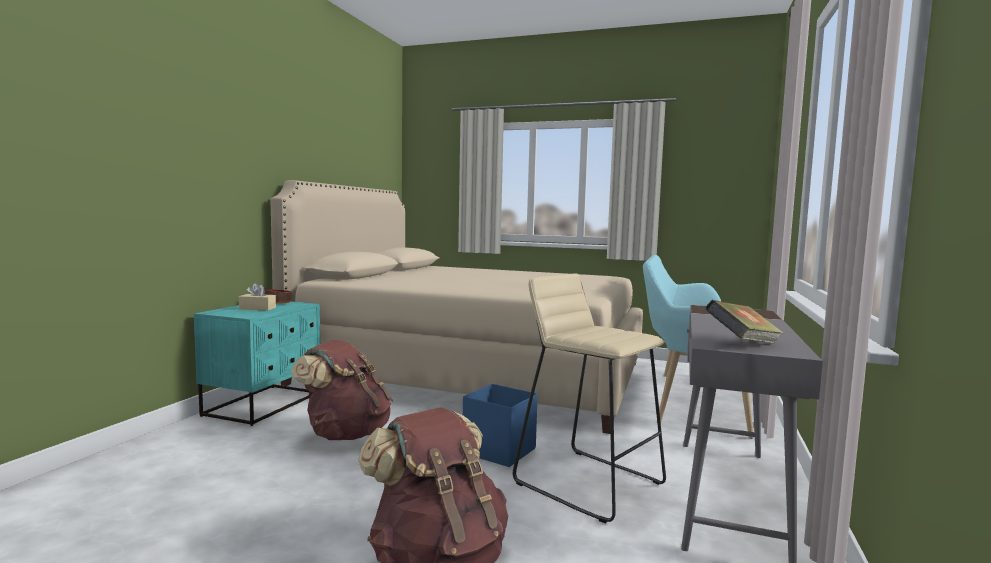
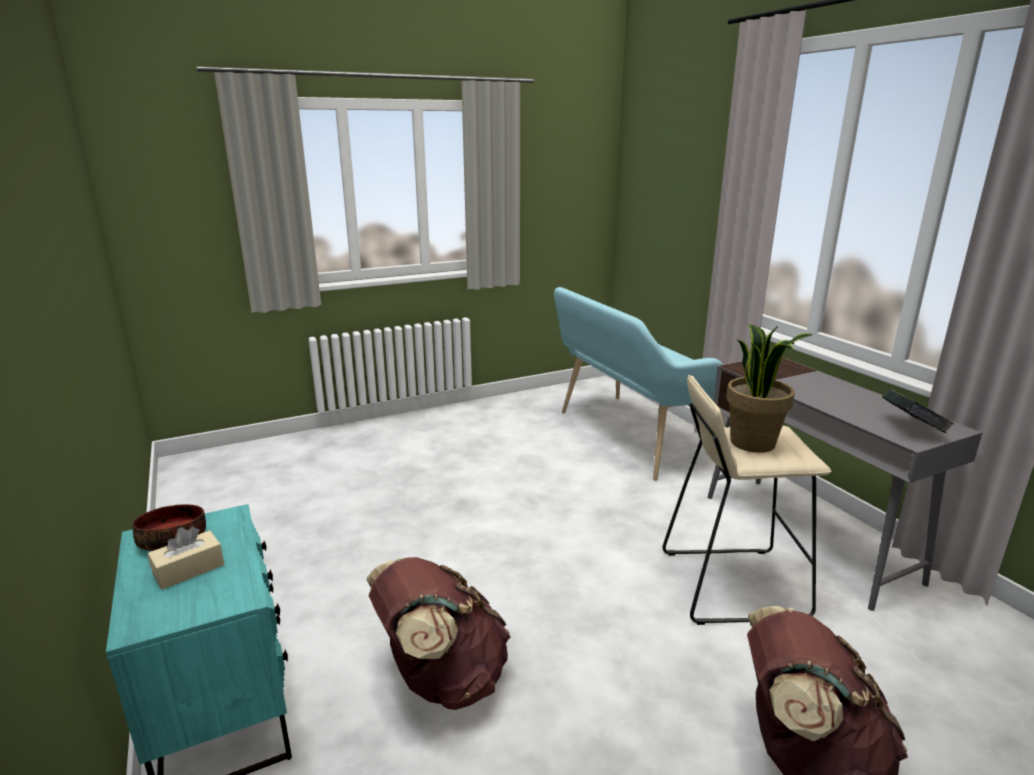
camera: 45 degrees left, 15 degrees up
beige bed [271,180,643,434] -> none
blue storage box [463,384,538,467] -> none
none -> potted plant [726,324,813,453]

